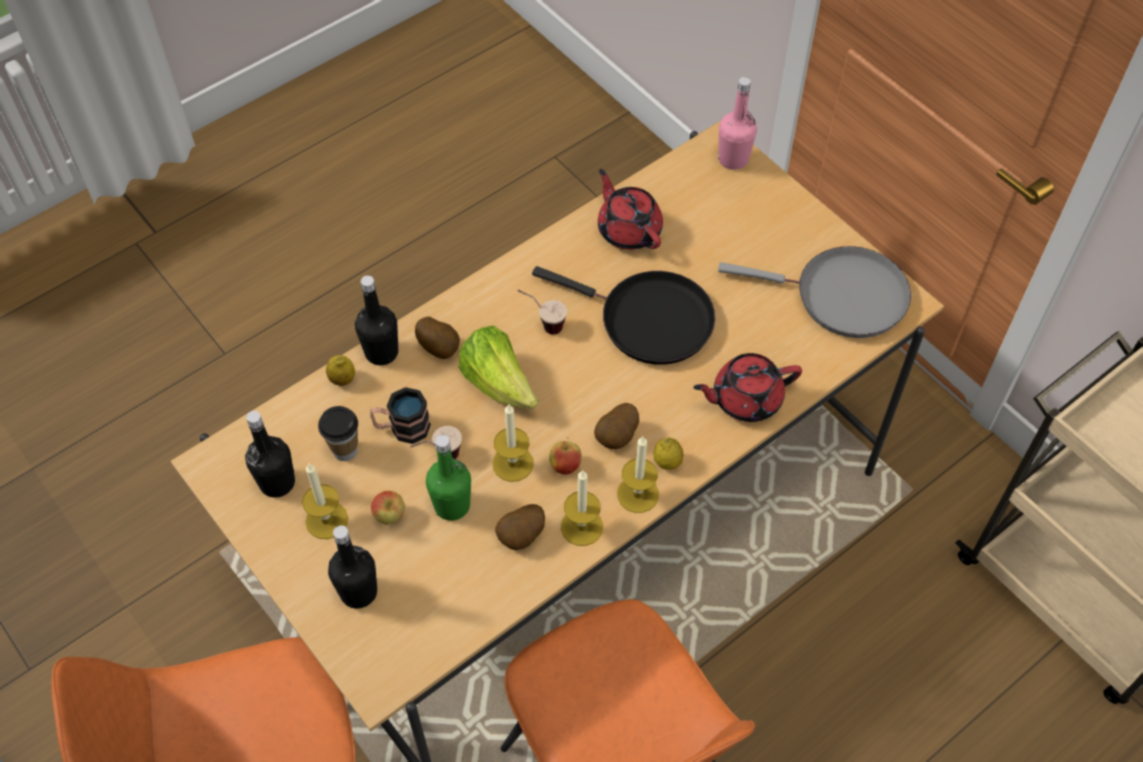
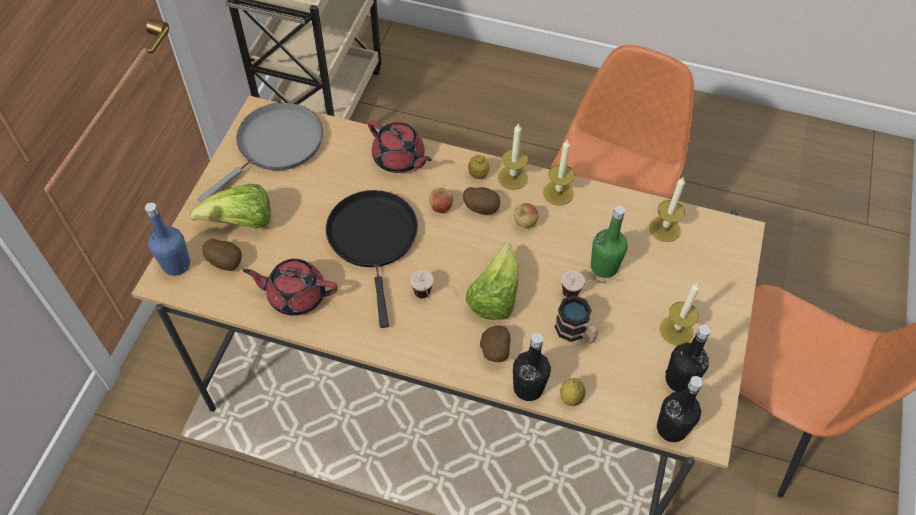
camera: 125 degrees left, 0 degrees up
cup [318,406,358,461] -> none
black bottle [328,525,377,609] -> black bottle moved to [657,376,703,442]
apple [371,491,405,525] -> apple moved to [429,185,454,213]
candle [492,405,534,482] -> candle moved to [649,176,685,242]
potato [495,504,545,550] -> potato moved to [202,239,242,271]
red teapot [598,169,663,250] -> red teapot turned 75 degrees clockwise [243,259,338,316]
pink bottle [718,77,757,170] -> blue bottle [145,203,190,276]
grey frying pan [718,246,911,338] -> grey frying pan turned 60 degrees clockwise [198,102,323,202]
none -> lettuce [190,184,271,228]

